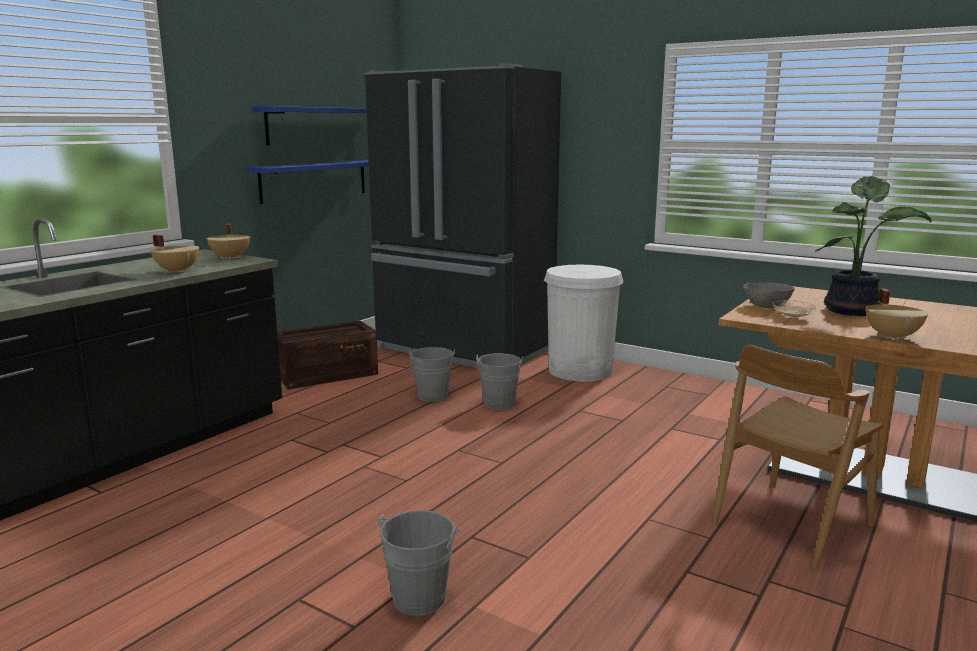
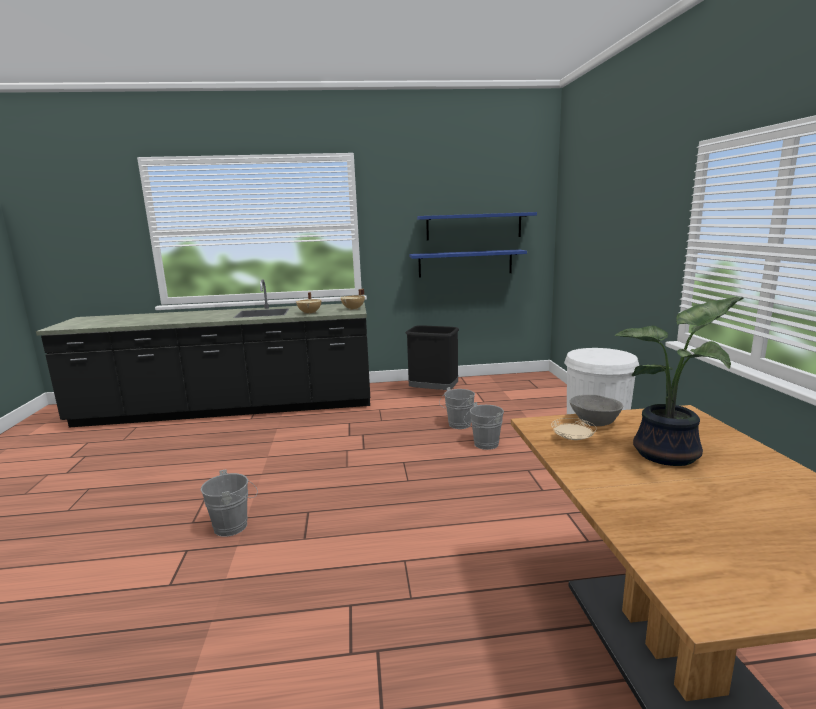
camera: 50 degrees right, 0 degrees up
crate [277,321,378,390] -> black trash can [406,325,459,390]
black fridge [364,63,561,368] -> none
brown chair [712,345,883,570] -> none
beige cooking pot [866,288,928,341] -> none

